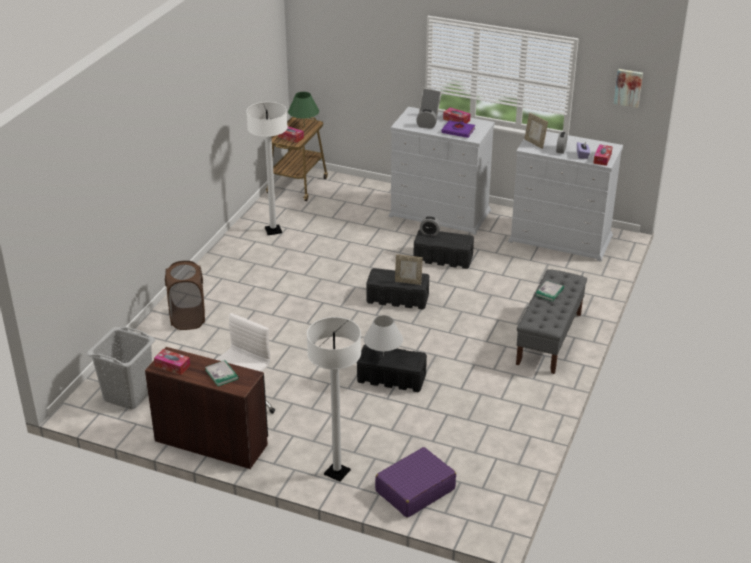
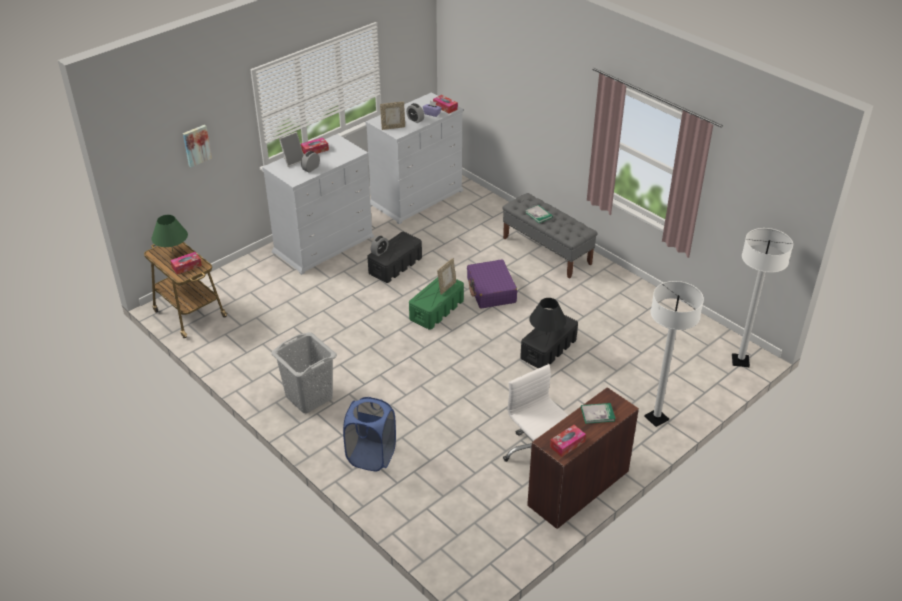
camera: 65 degrees left, 5 degrees up
grey laundry basket [87,327,155,409] -> grey laundry basket moved to [271,332,337,413]
brown laundry basket [165,261,205,330] -> blue laundry basket [343,397,396,471]
white floor lamp [246,102,288,235] -> white floor lamp moved to [732,228,793,367]
white table lamp [364,315,403,357] -> black table lamp [529,298,566,335]
black storage box [366,268,429,309] -> green storage box [409,277,464,330]
purple suitcase [375,447,456,518] -> purple suitcase moved to [467,260,517,309]
purple book [441,120,475,138] -> none
picture [614,69,643,108] -> picture moved to [183,125,212,167]

